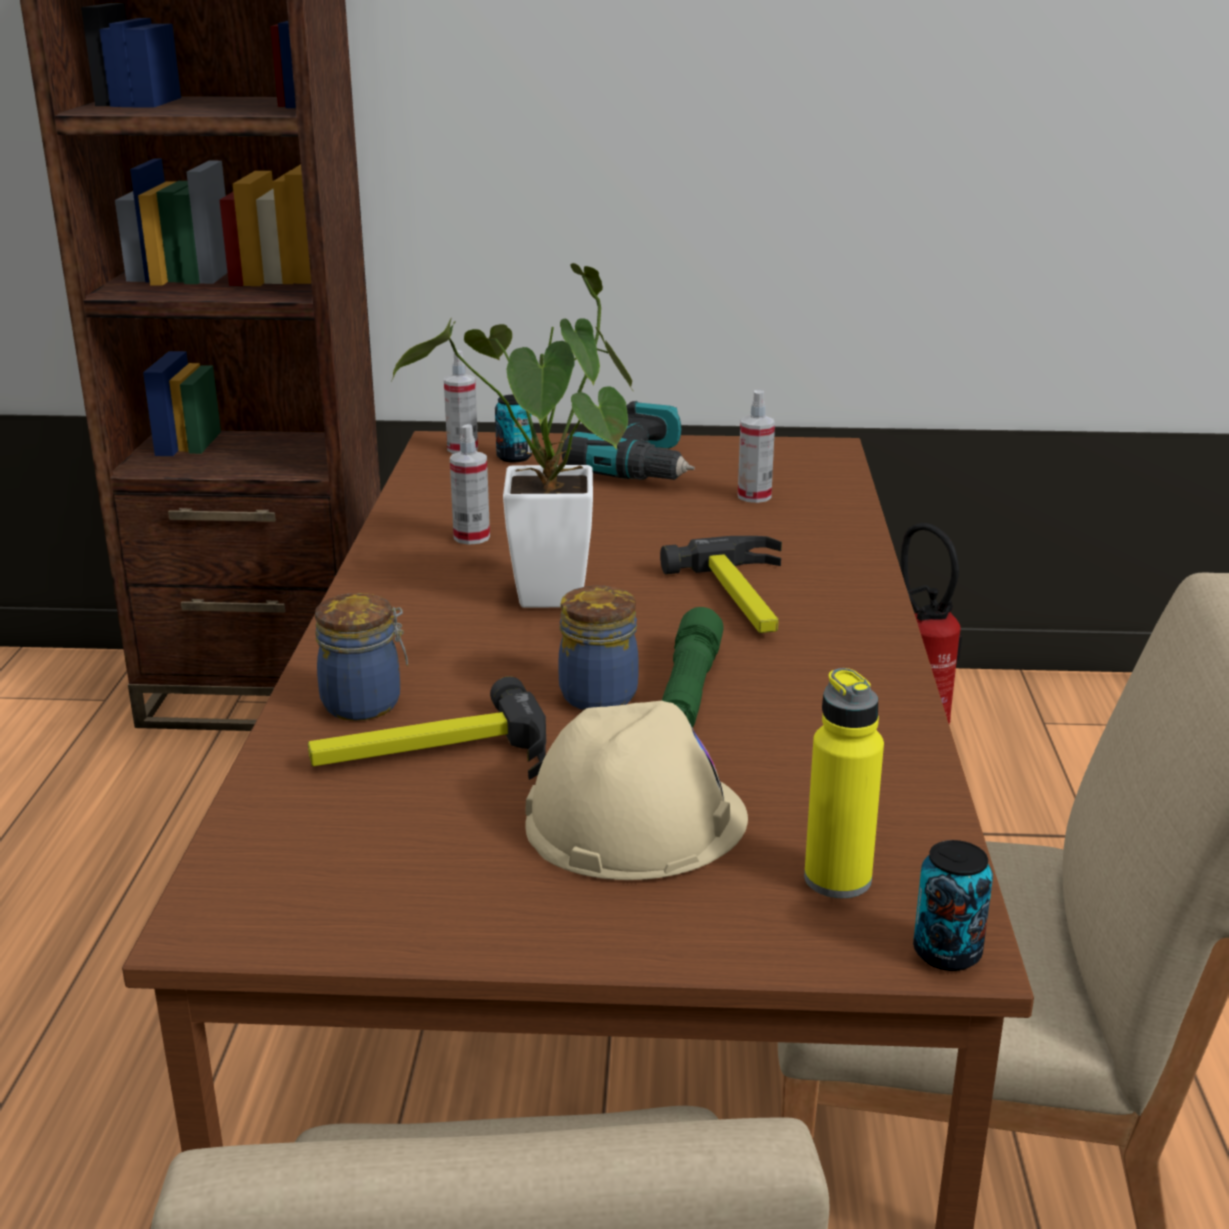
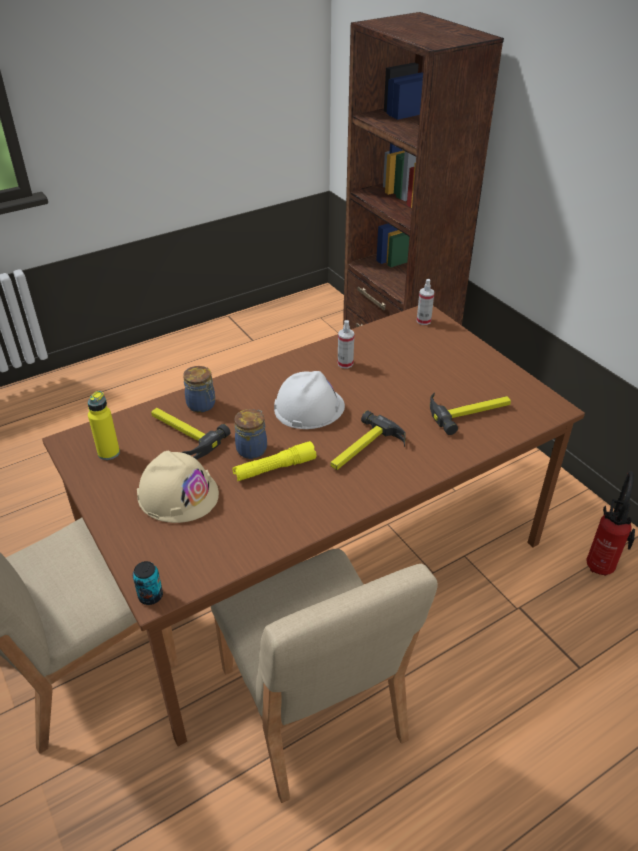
camera: 55 degrees right, 15 degrees up
potted plant [392,263,632,608] -> white hard hat [274,371,345,429]
can [495,395,532,462] -> none
power drill [562,401,695,480] -> none
green flashlight [662,607,724,728] -> yellow flashlight [232,441,316,481]
spray bottle [738,390,775,503] -> hammer [430,392,511,435]
yellow bottle [804,668,884,898] -> yellow bottle moved to [88,391,120,460]

